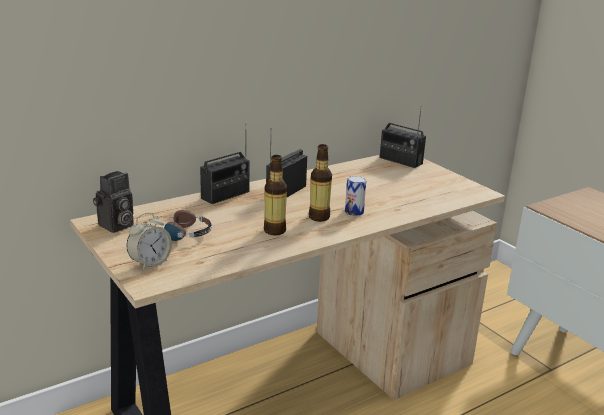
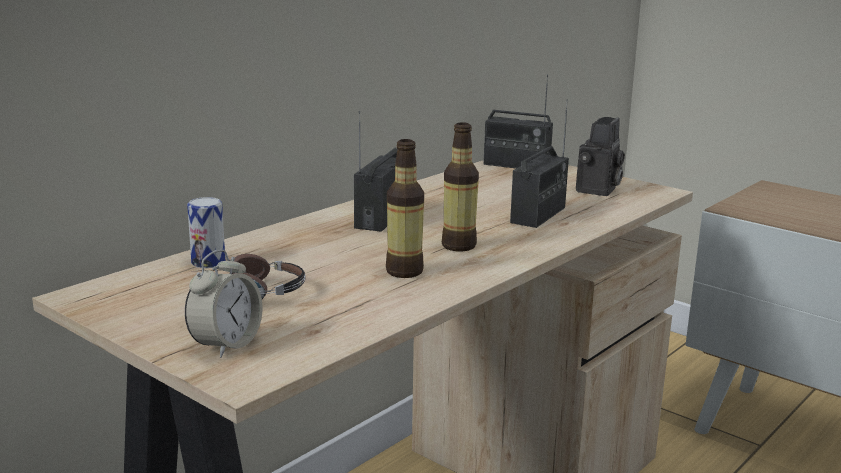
camera: 15 degrees left, 5 degrees down
camera [93,171,134,233] -> camera moved to [576,117,625,196]
radio [200,124,250,204] -> radio moved to [510,99,569,228]
can [345,176,366,216] -> can moved to [187,197,225,268]

